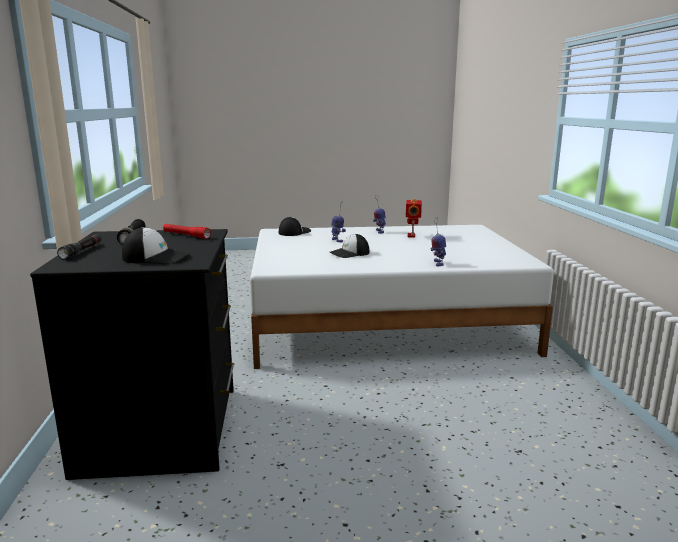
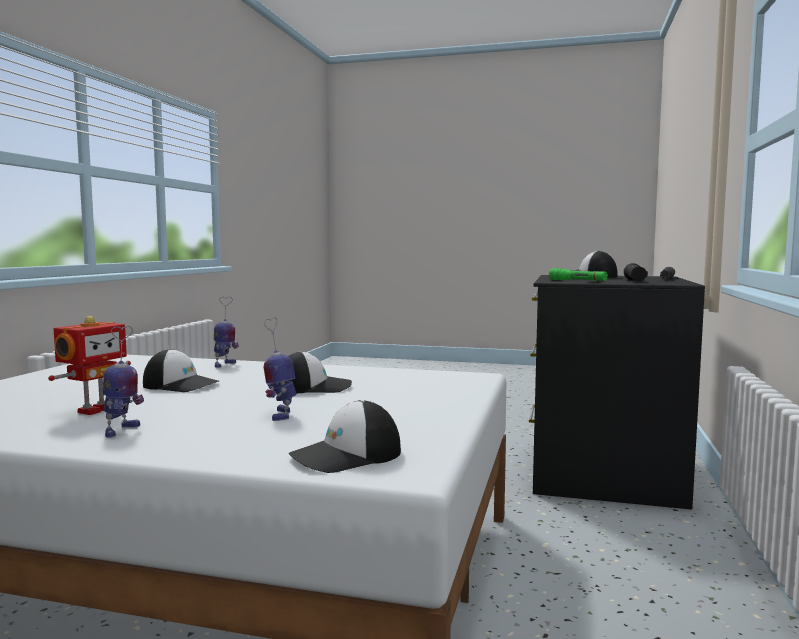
camera: 160 degrees left, 10 degrees down
red flashlight [163,224,211,239] -> green flashlight [549,268,608,281]
none -> cap [143,349,219,392]

